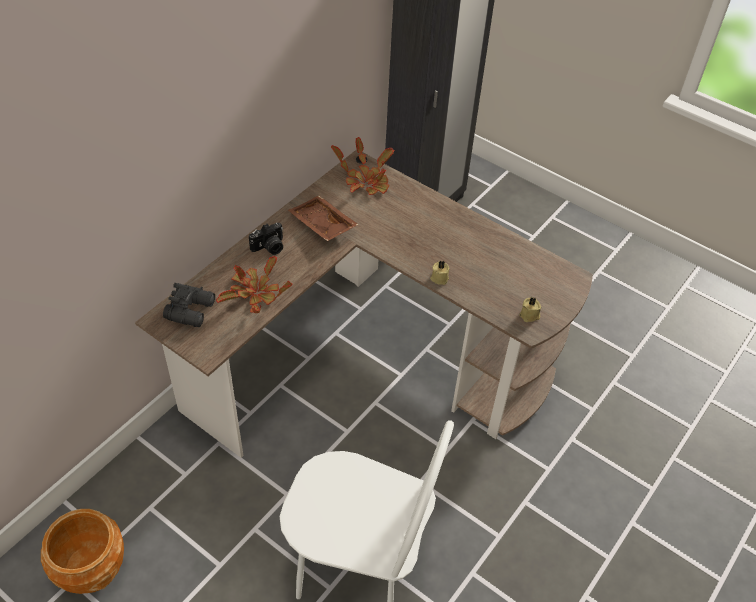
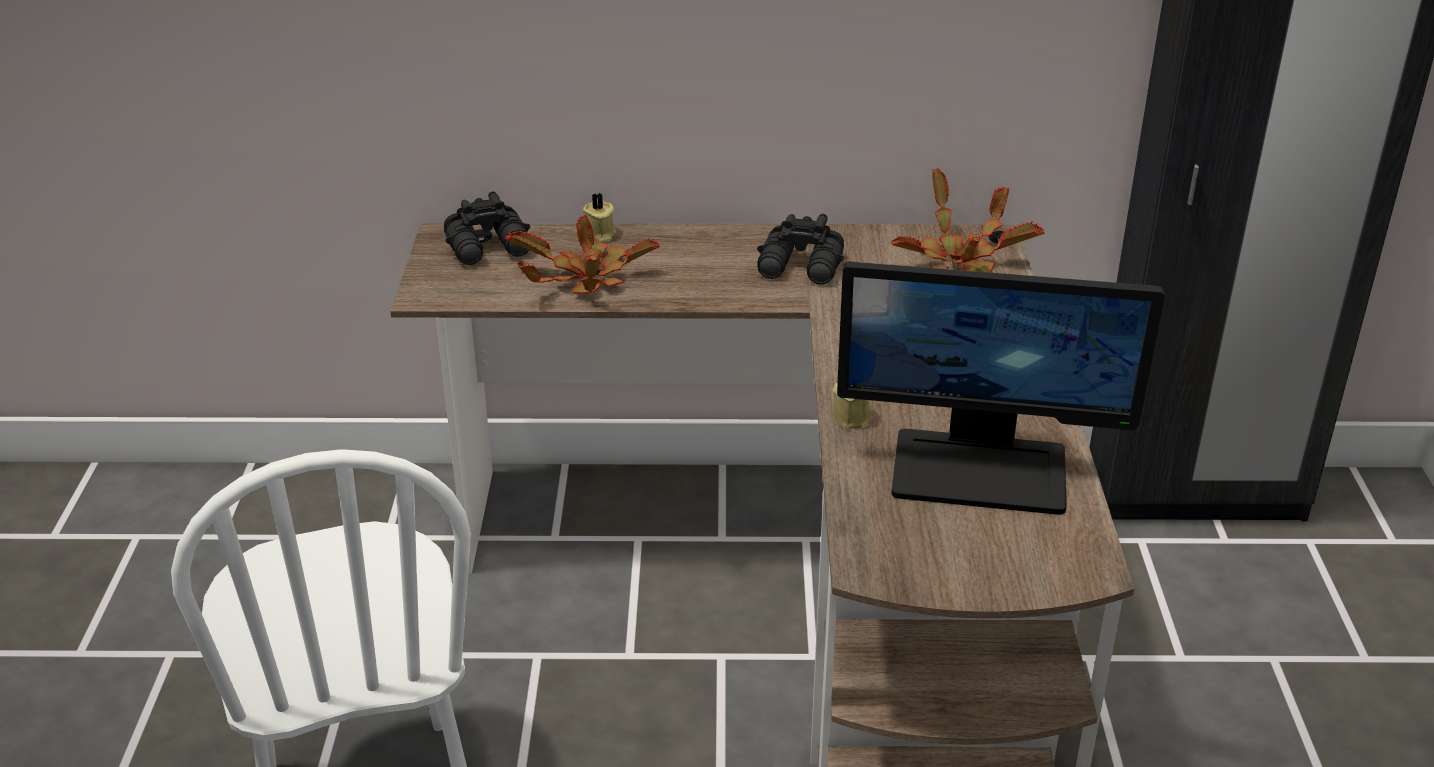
camera: 55 degrees right, 15 degrees down
brown planter [41,509,124,594] -> none
camera [249,223,283,255] -> none
brown tray [288,196,359,241] -> black binoculars [757,214,844,285]
beige candle [519,297,541,322] -> beige candle moved to [583,193,616,243]
none -> monitor [837,261,1164,515]

